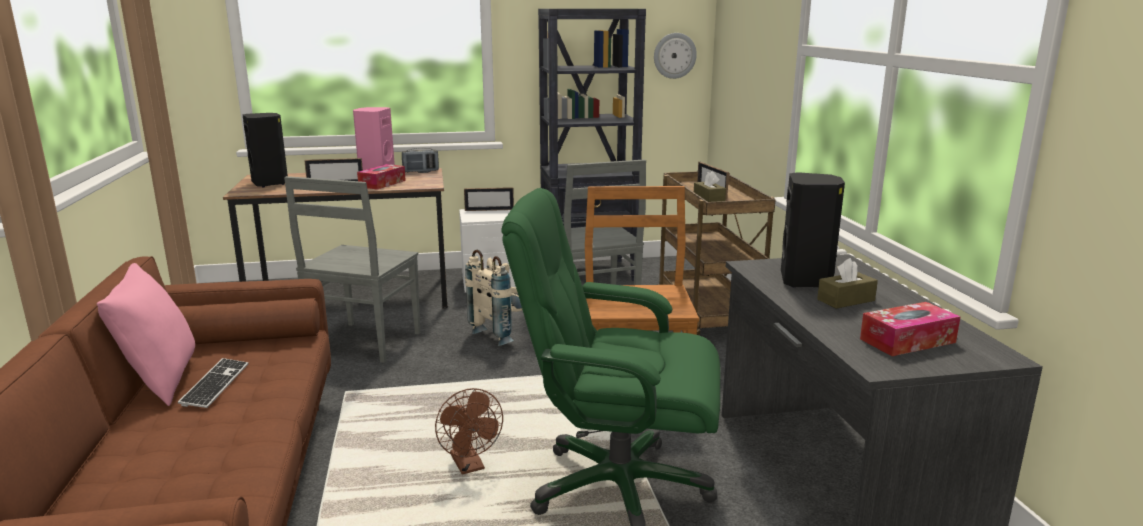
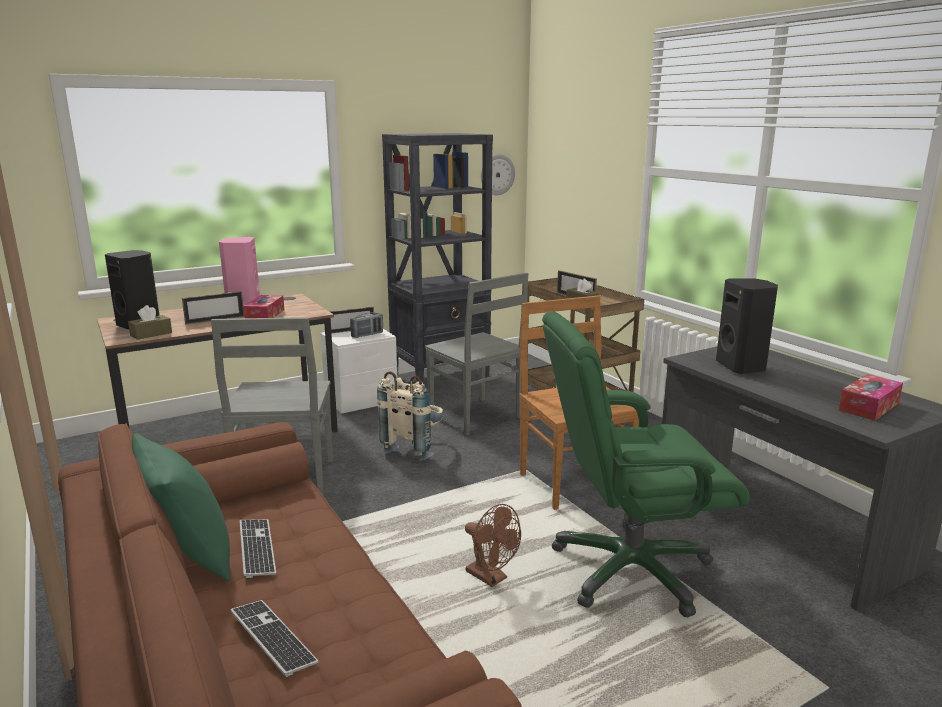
camera: 20 degrees left, 0 degrees up
pink pillow [97,263,195,406] -> green pillow [132,433,230,581]
radio [402,148,439,172] -> radio moved to [350,312,383,338]
brown tissue box [817,258,878,309] -> brown tissue box moved to [128,305,172,340]
none -> keyboard [230,600,318,677]

